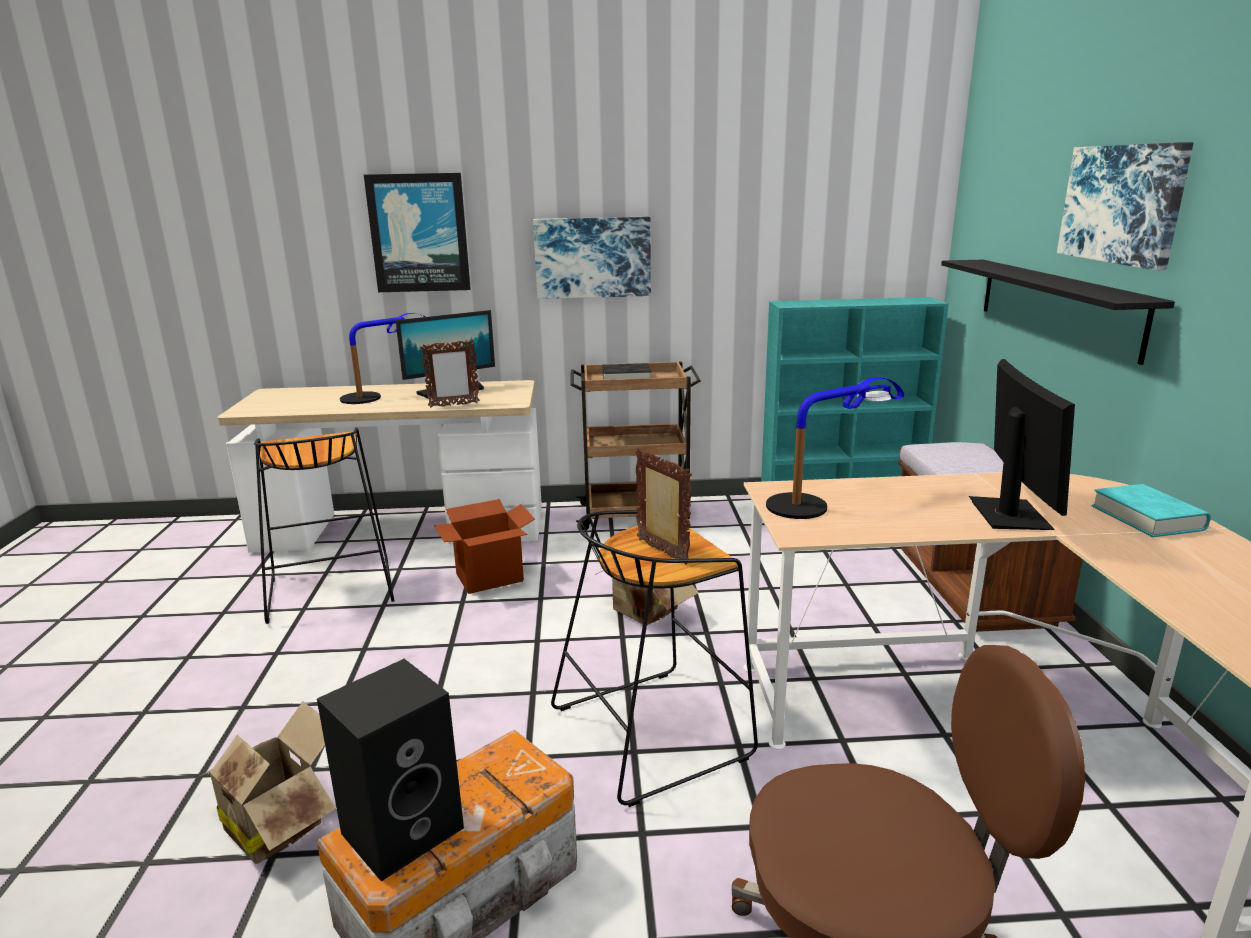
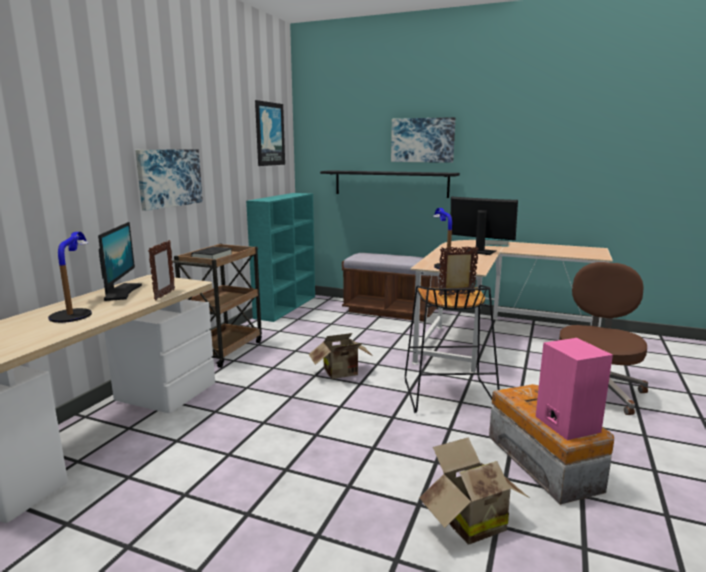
camera: 65 degrees left, 5 degrees down
black stool [254,427,394,624] -> none
black speaker [317,659,464,881] -> pink speaker [535,338,613,440]
picture [364,173,471,292] -> picture moved to [255,100,285,166]
cardboard box [434,499,535,594] -> none

